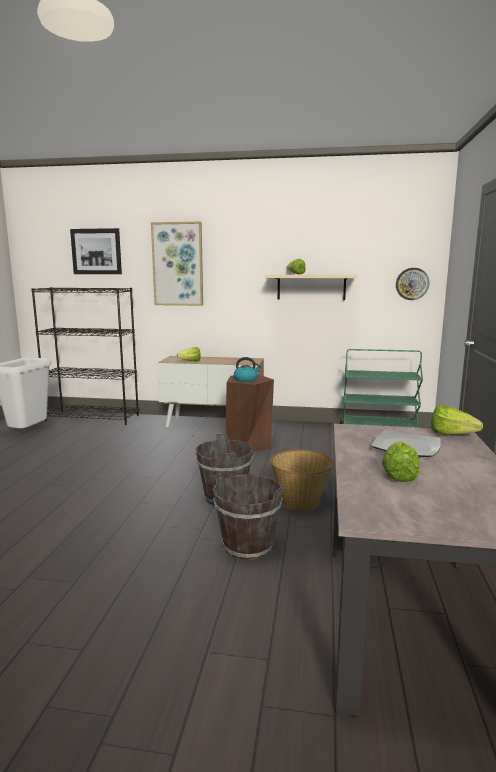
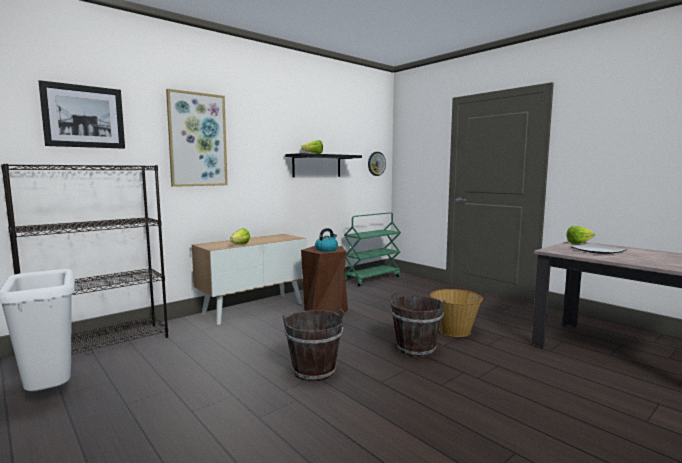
camera: 50 degrees left, 5 degrees down
brown bucket [213,471,283,560] -> brown bucket moved to [283,309,345,382]
beige shelf [265,275,358,300] -> black shelf [285,153,362,177]
lettuce [382,441,420,482] -> none

